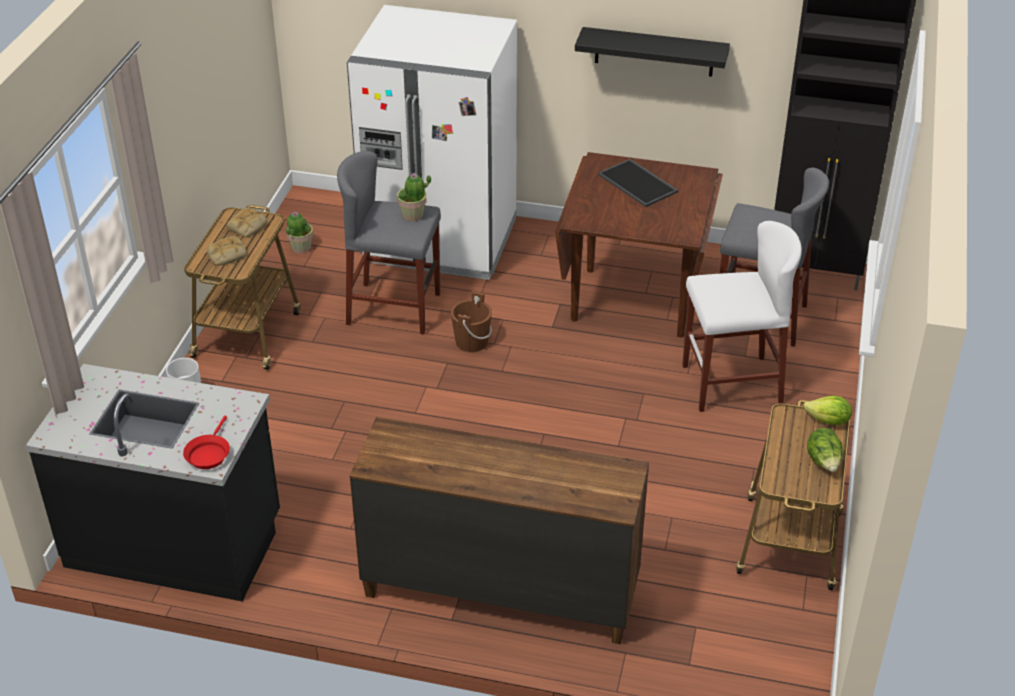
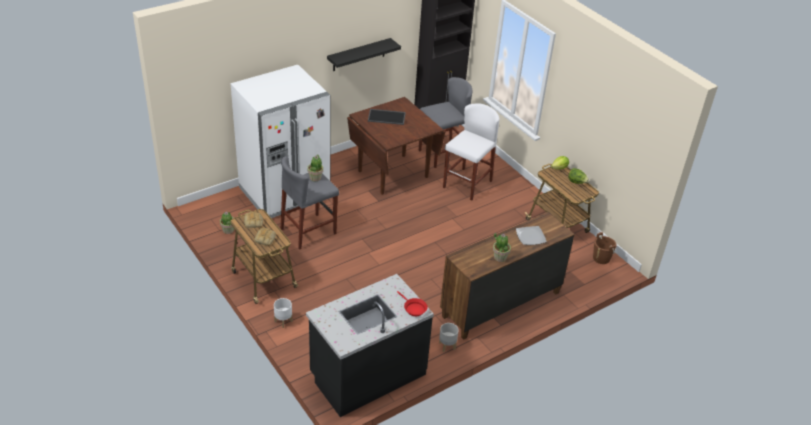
camera: 50 degrees left, 0 degrees up
brown bucket [451,291,492,352] -> brown bucket moved to [593,232,617,264]
none -> grey planter [439,323,459,352]
none -> potted plant [493,233,511,262]
none -> plate [516,226,547,245]

